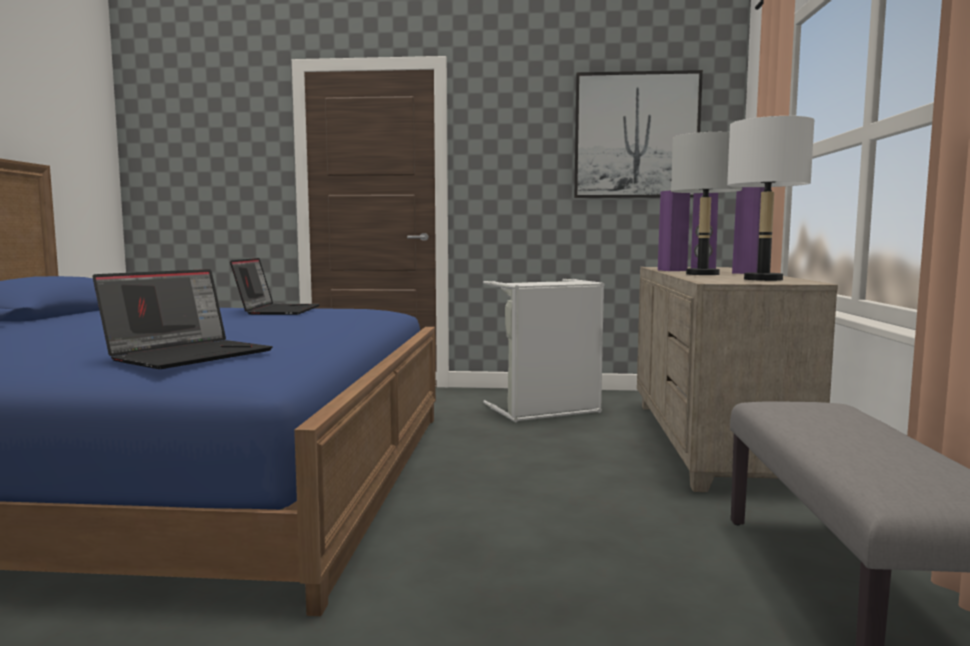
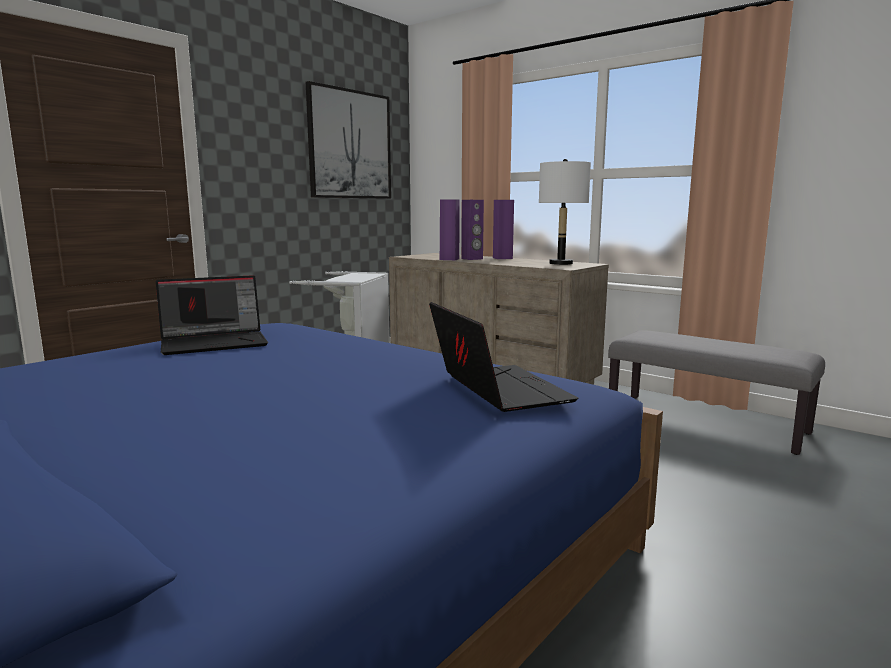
camera: 55 degrees left, 5 degrees up
laptop [230,258,320,315] -> laptop turned 120 degrees clockwise [156,275,268,355]
grey table lamp [671,131,742,275] -> none

